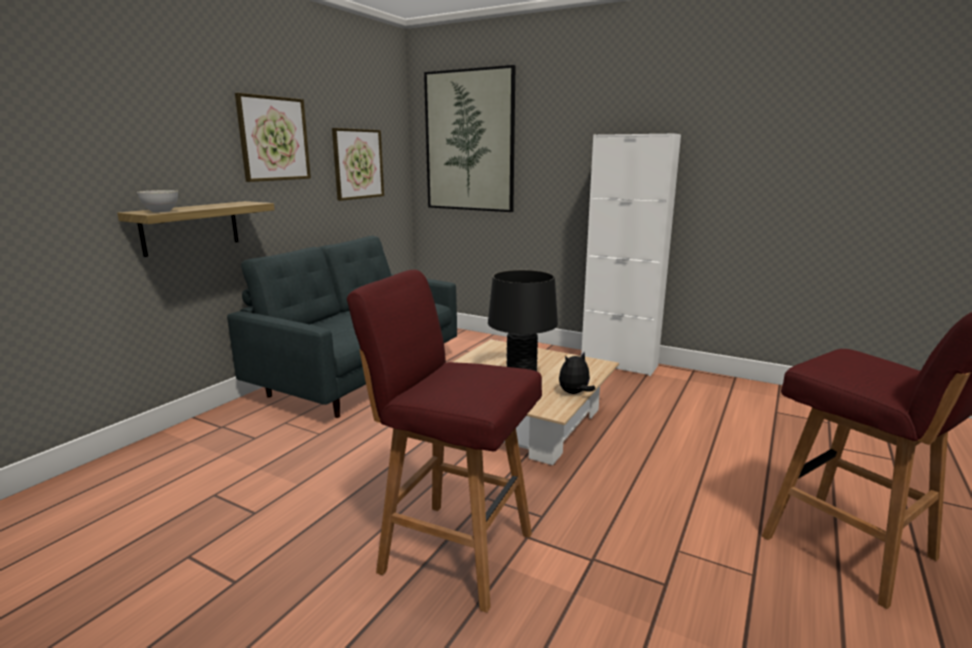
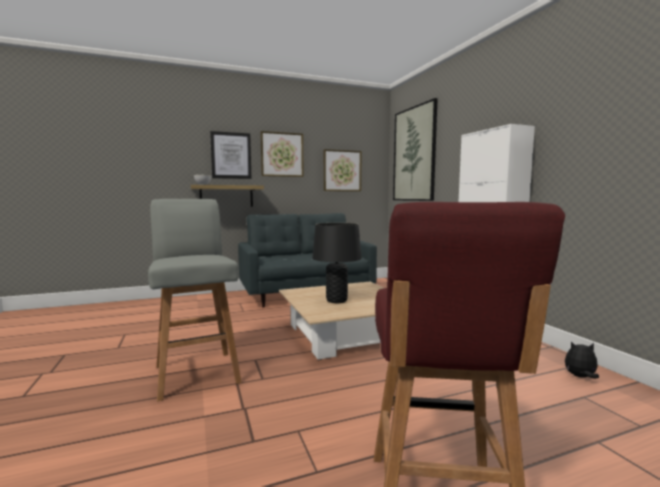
camera: 40 degrees right, 10 degrees down
red stool [347,270,542,613] -> grey stool [148,199,242,401]
plush toy [559,352,595,394] -> plush toy moved to [565,342,599,379]
none -> picture [210,131,251,179]

